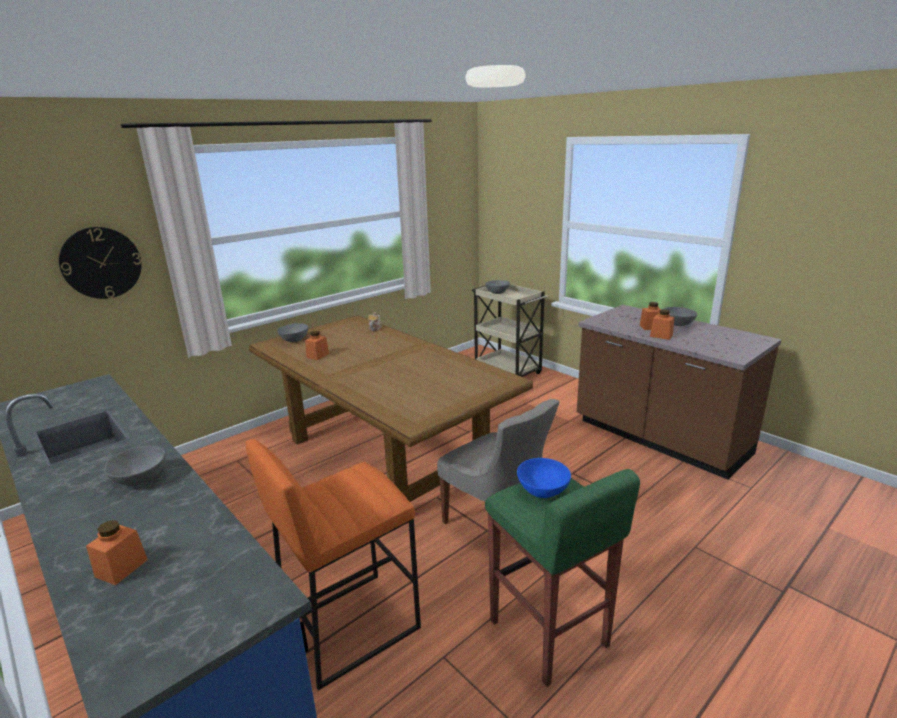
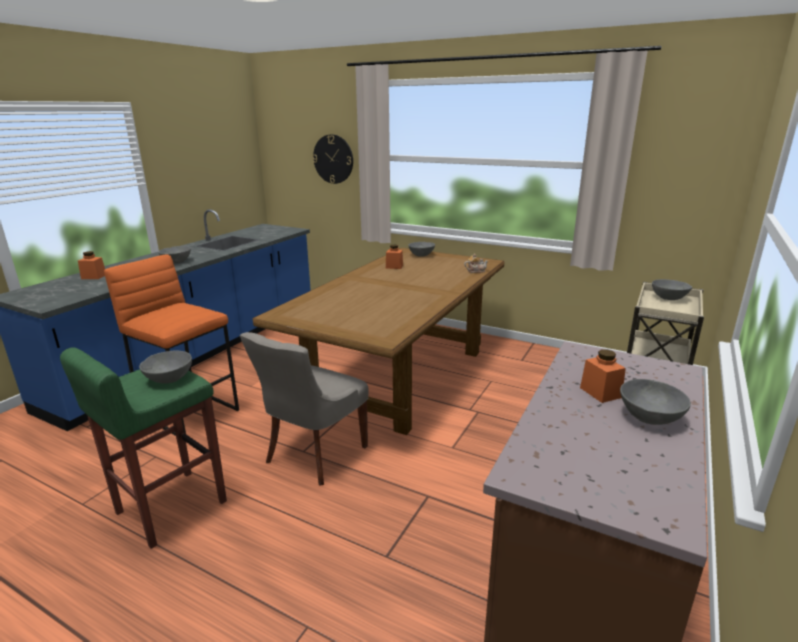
camera: 70 degrees right, 0 degrees up
blue bowl [517,458,571,498] -> grey bowl [139,351,192,384]
orange jar [650,310,674,340] -> none

